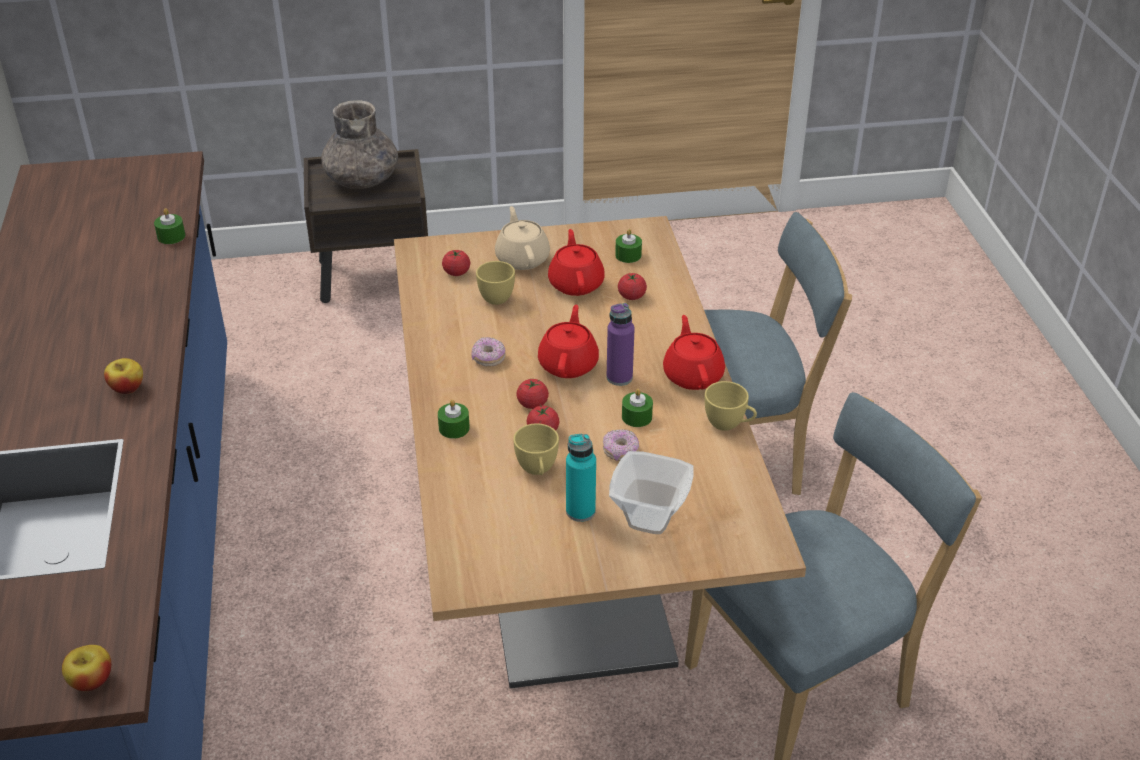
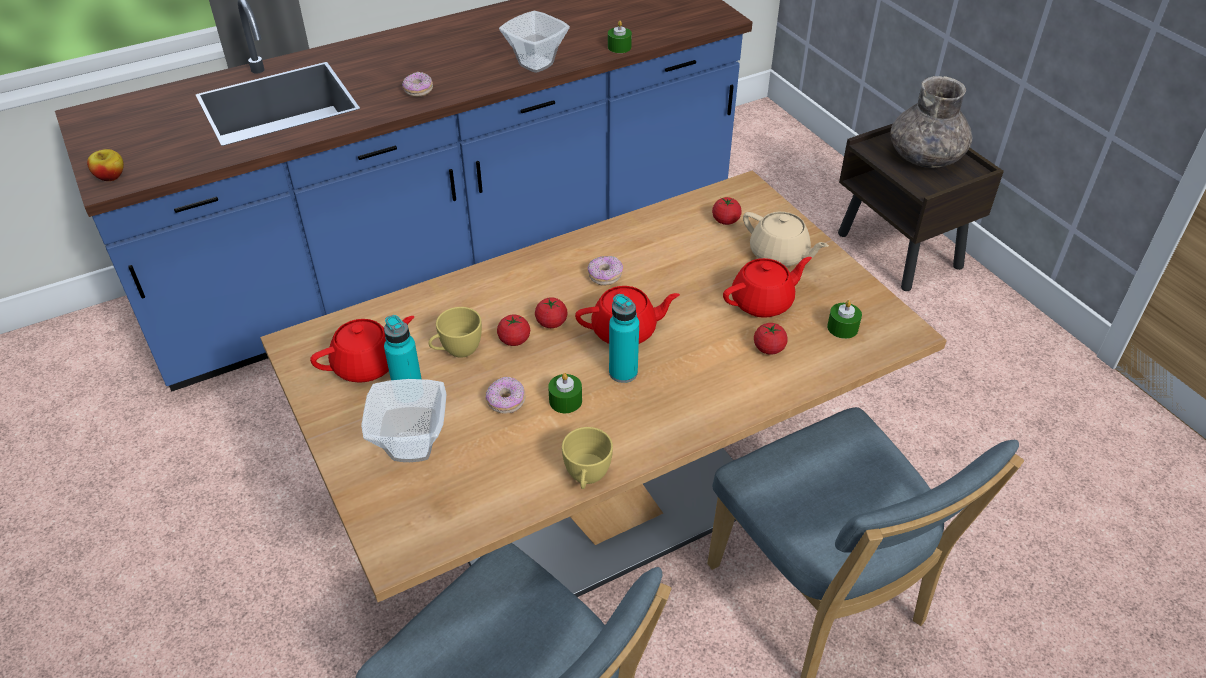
camera: 70 degrees right, 5 degrees up
apple [104,358,143,394] -> donut [402,72,433,97]
green candle [438,400,470,439] -> none
yellow cup [476,261,515,305] -> none
beige teapot [495,206,550,270] -> beige teapot turned 75 degrees clockwise [743,212,829,267]
purple bottle [606,303,635,386] -> turquoise bottle [609,294,639,383]
red teapot [663,315,725,390] -> red teapot moved to [310,316,414,383]
none -> bowl [499,11,570,73]

